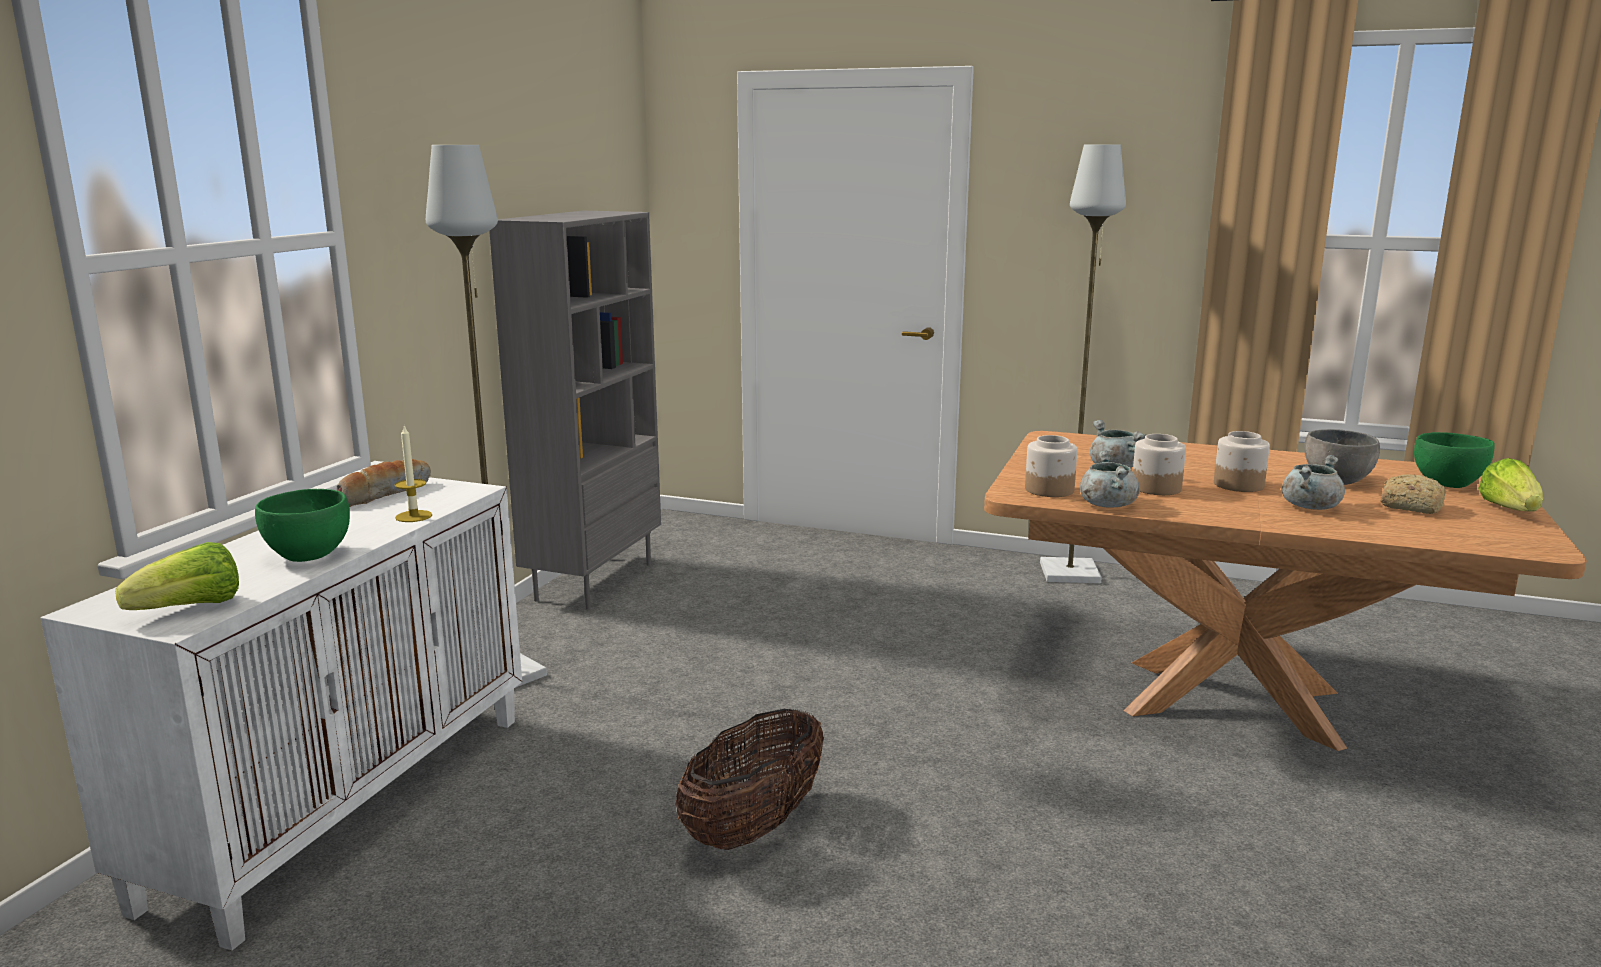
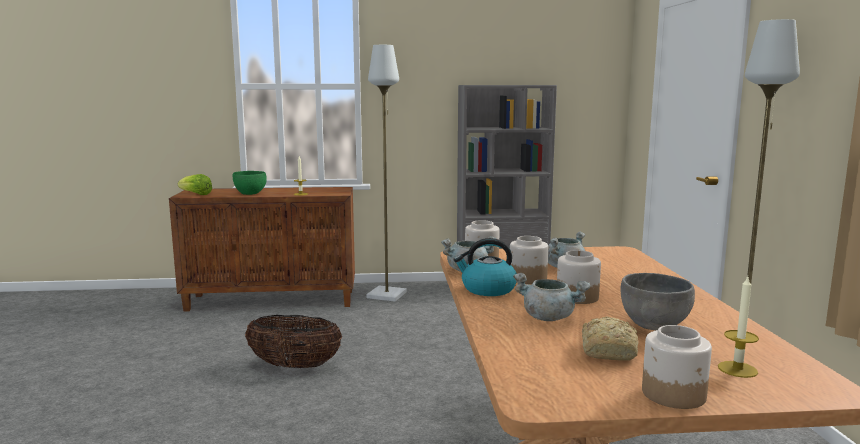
camera: 65 degrees right, 5 degrees down
white cabinet [40,477,522,951] -> brown cabinet [169,187,355,312]
bread [337,459,431,507] -> none
green bowl [1414,432,1495,488] -> candle [718,277,759,378]
lettuce [1478,458,1543,512] -> jar [642,325,712,409]
none -> kettle [454,238,517,296]

